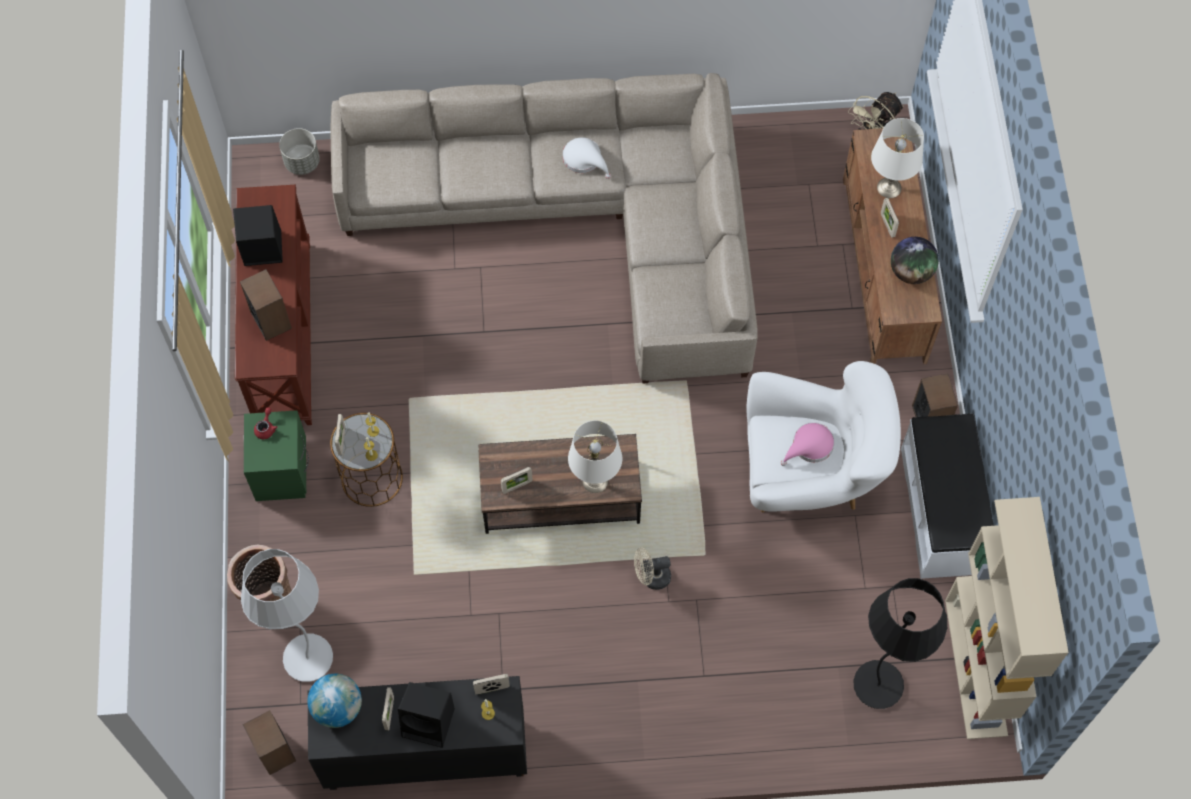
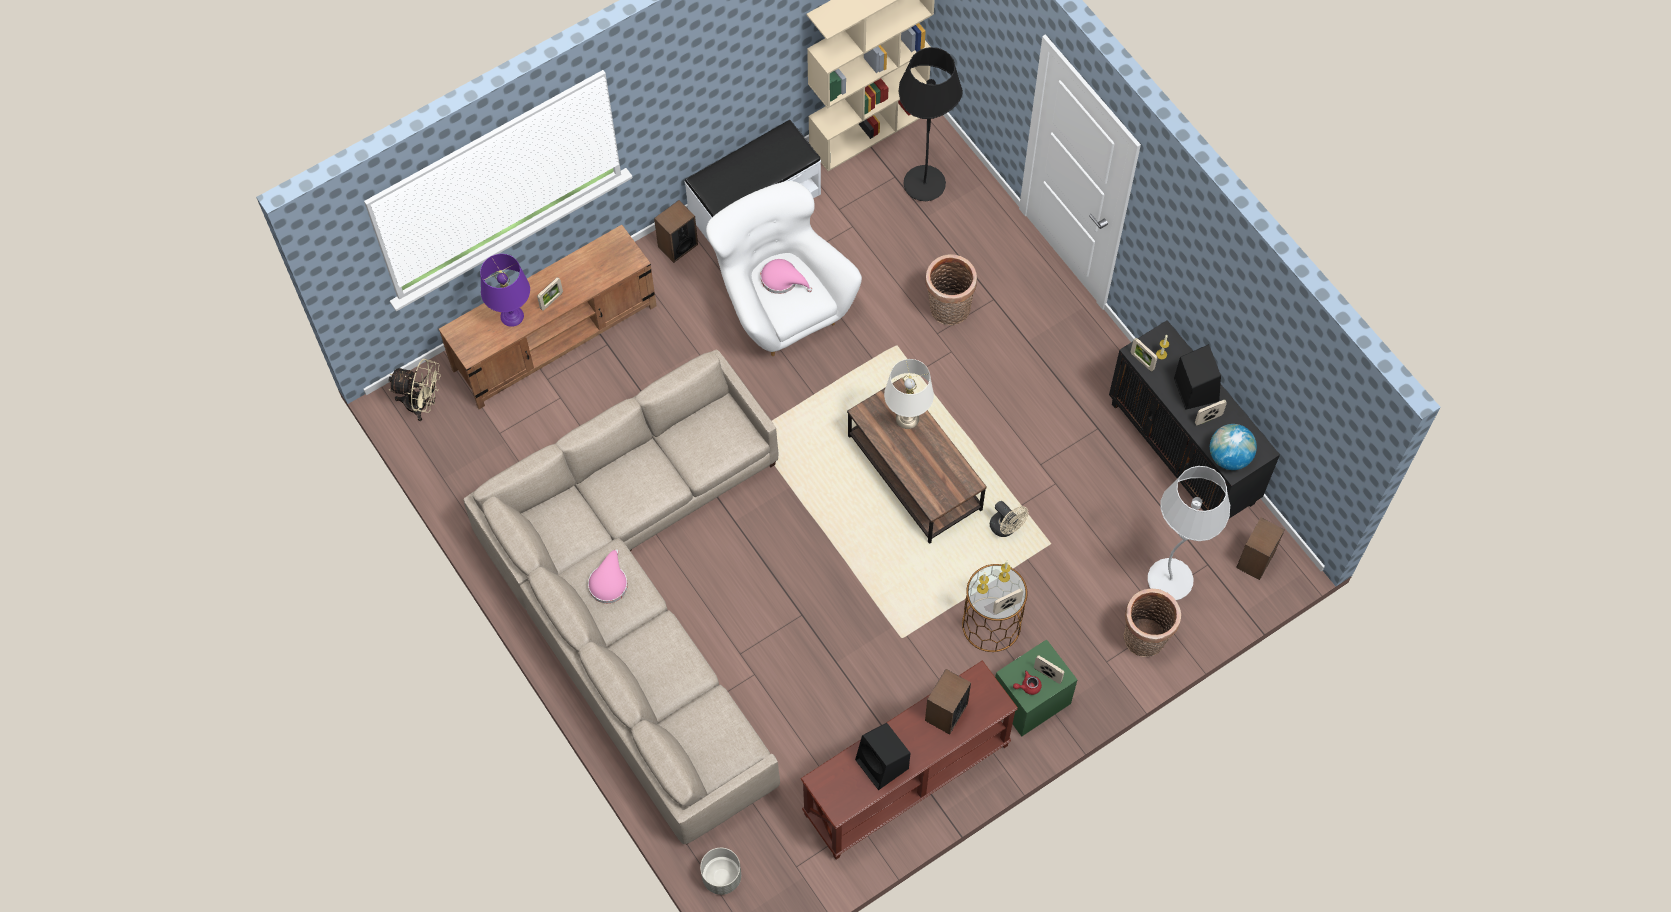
camera: 120 degrees left, 0 degrees up
picture frame [501,467,533,494] -> picture frame moved to [1034,655,1064,684]
white hat [563,138,611,179] -> pink hat [588,549,628,603]
beige fan [634,547,671,590] -> beige fan moved to [990,501,1028,537]
white table lamp [871,118,924,198] -> purple table lamp [480,254,530,327]
globe [891,237,939,284] -> none
none -> basket [925,254,977,326]

